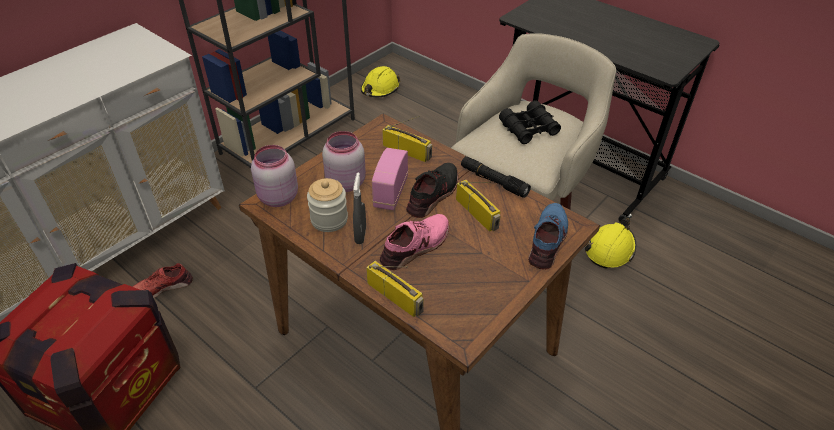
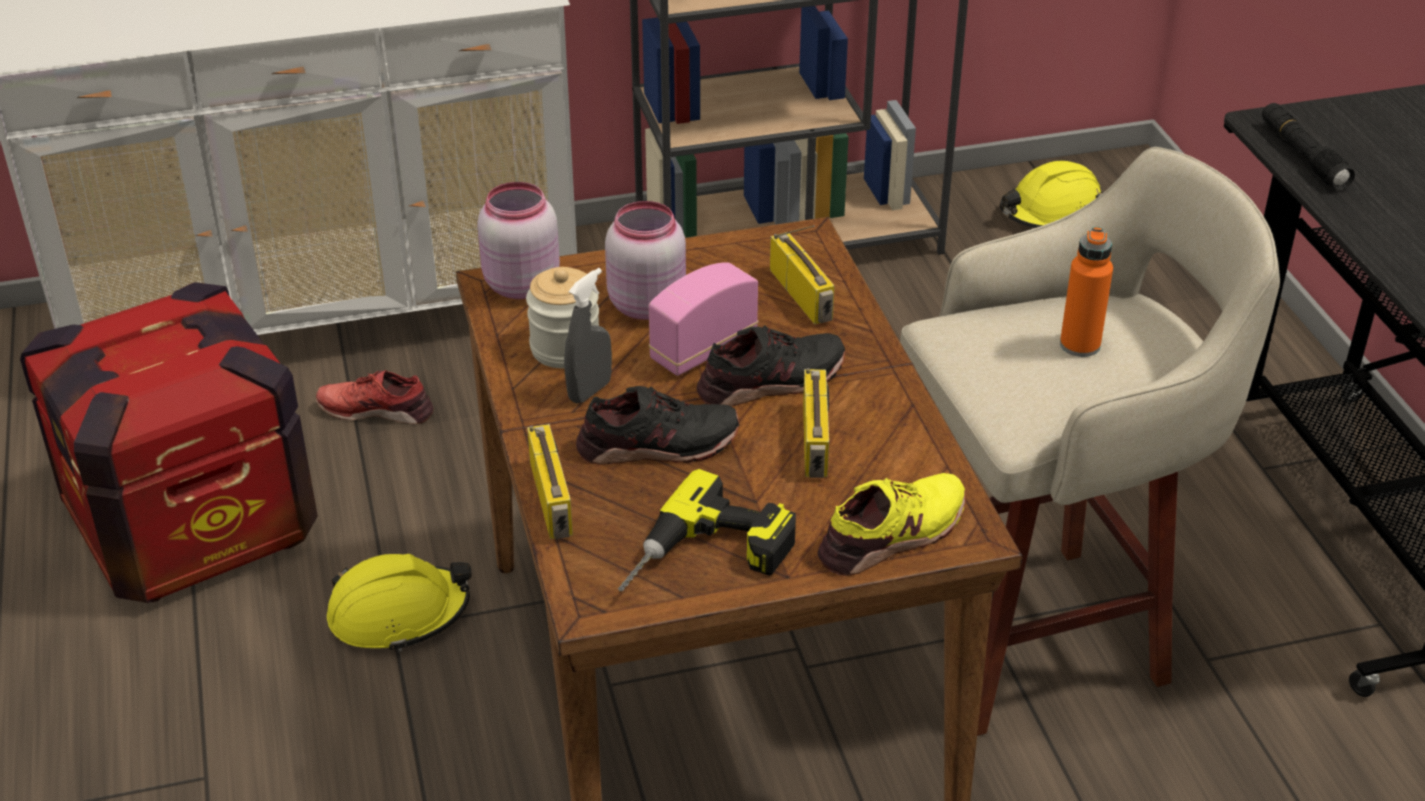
camera: 35 degrees right, 5 degrees down
pink shoe [380,214,449,270] -> black shoe [576,386,739,465]
black flashlight [461,156,531,198] -> black flashlight moved to [1262,103,1355,190]
black binoculars [499,100,561,144] -> orange bottle [1060,227,1113,357]
blue shoe [528,203,568,270] -> yellow shoe [817,473,966,576]
yellow hard hat [585,218,636,268] -> yellow hard hat moved to [327,554,471,652]
none -> power drill [618,469,796,592]

